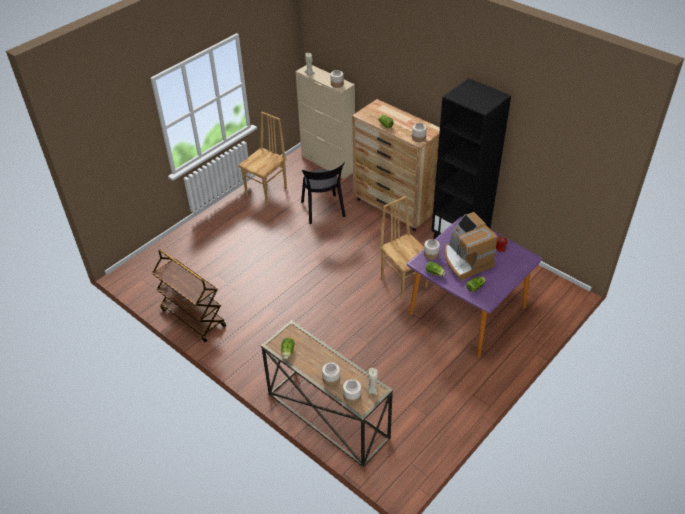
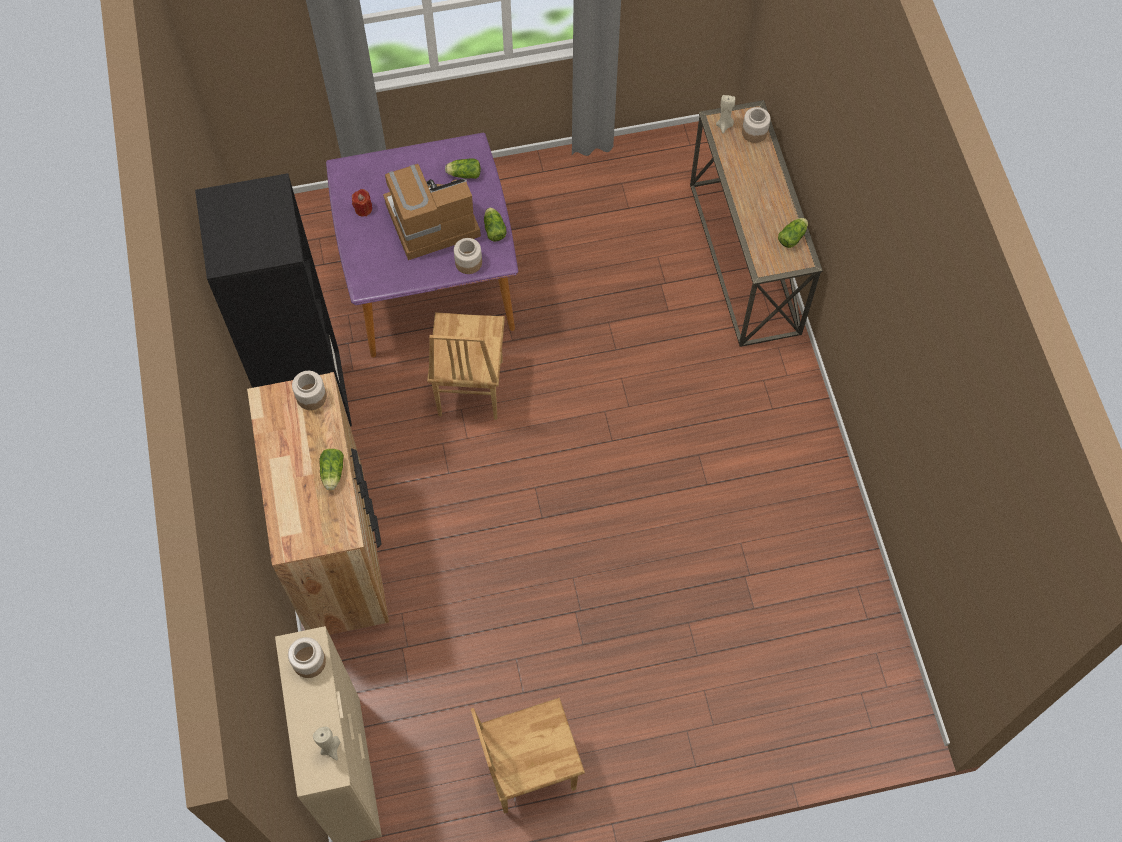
camera: 145 degrees left, 20 degrees up
brown cart [152,250,226,342] -> none
black chair [301,162,346,224] -> none
jar [322,362,340,387] -> none
coffee machine [444,212,498,281] -> coffee machine turned 120 degrees counterclockwise [383,164,481,260]

